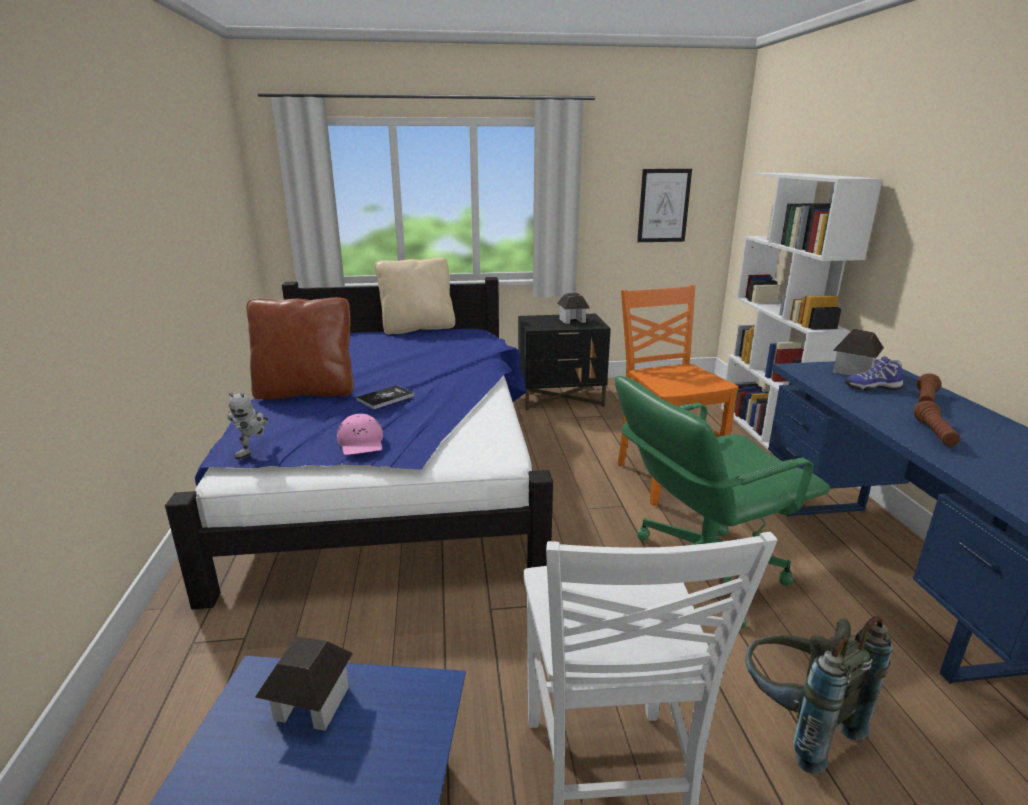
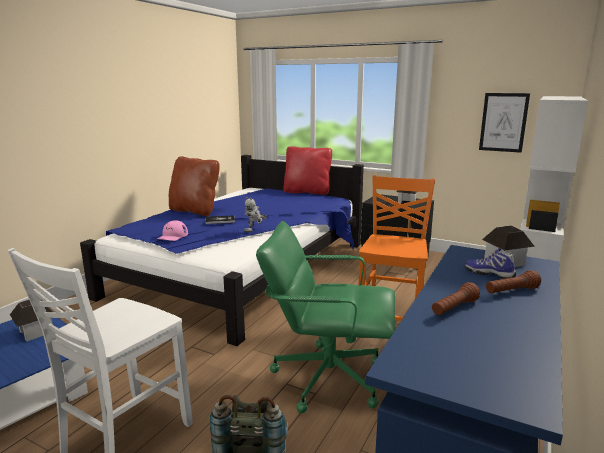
camera: 35 degrees right, 5 degrees down
toy robot [227,392,268,460] -> toy robot moved to [244,197,267,232]
beige pillow [375,257,455,334] -> red pillow [284,146,332,195]

